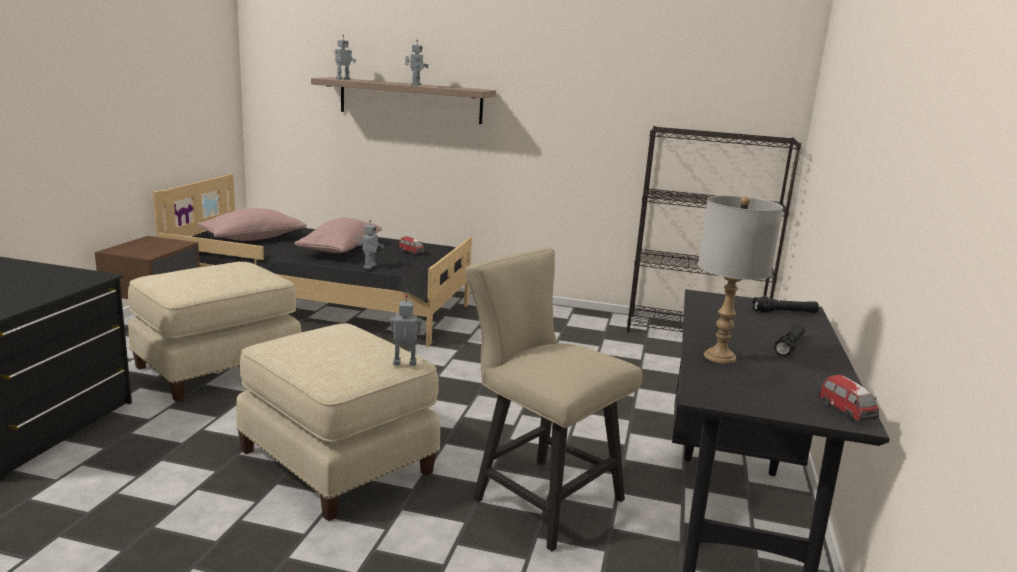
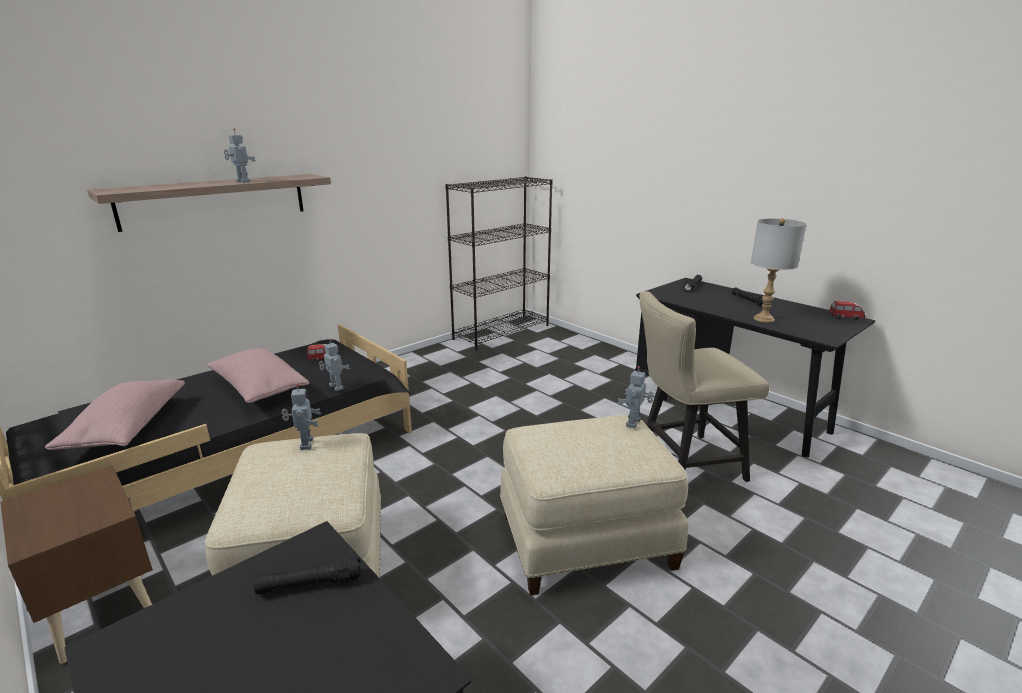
camera: 55 degrees left, 5 degrees up
toy robot [334,35,356,80] -> toy robot moved to [282,384,321,450]
none -> black flashlight [254,556,361,595]

